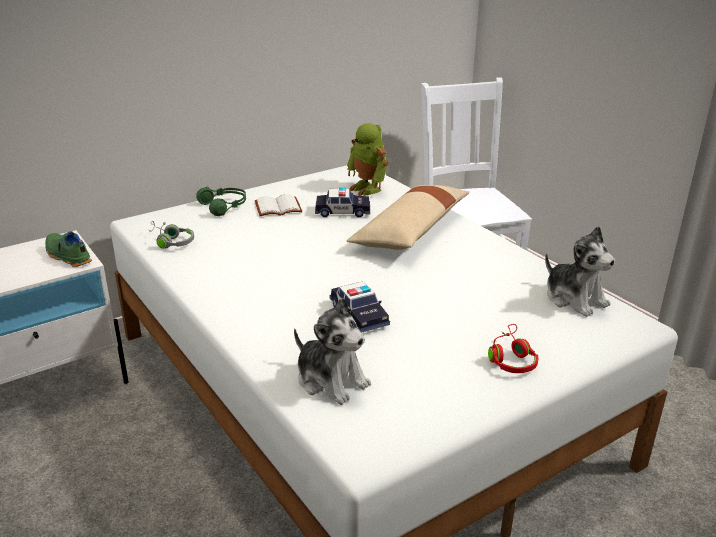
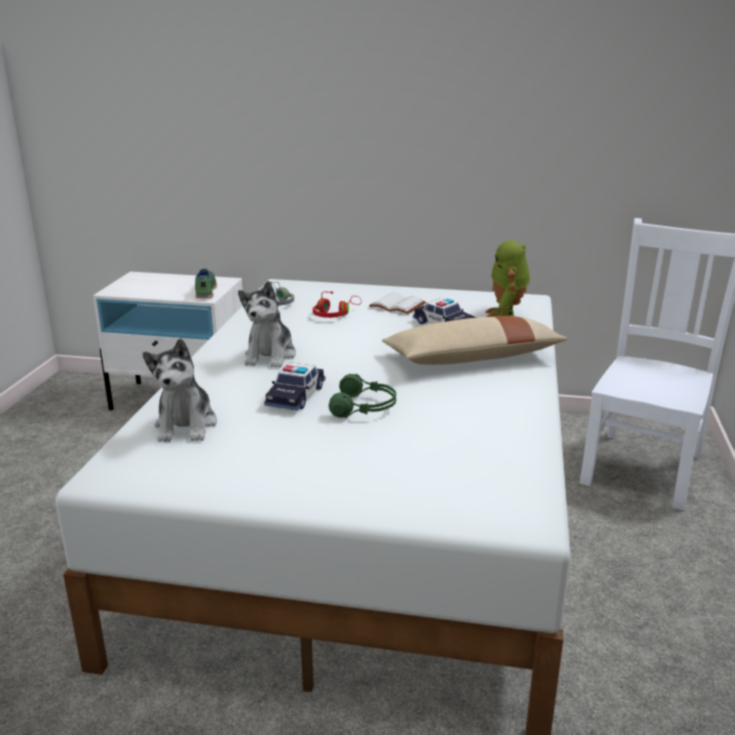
camera: 45 degrees right, 5 degrees down
green headphones [196,187,246,216] -> green headphones moved to [329,374,396,418]
red headphones [488,324,538,373] -> red headphones moved to [313,291,362,318]
plush toy [545,226,615,317] -> plush toy moved to [238,281,296,368]

